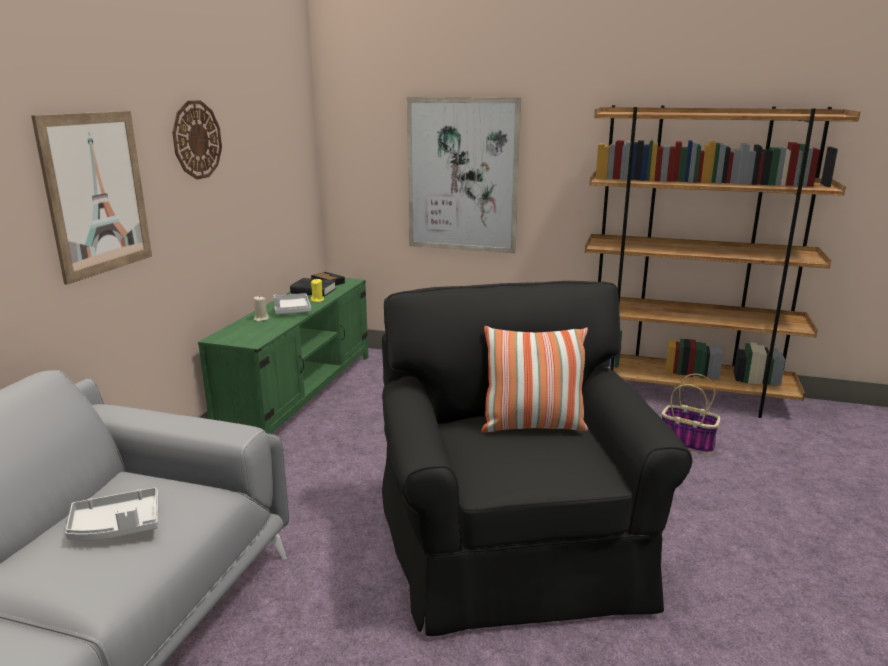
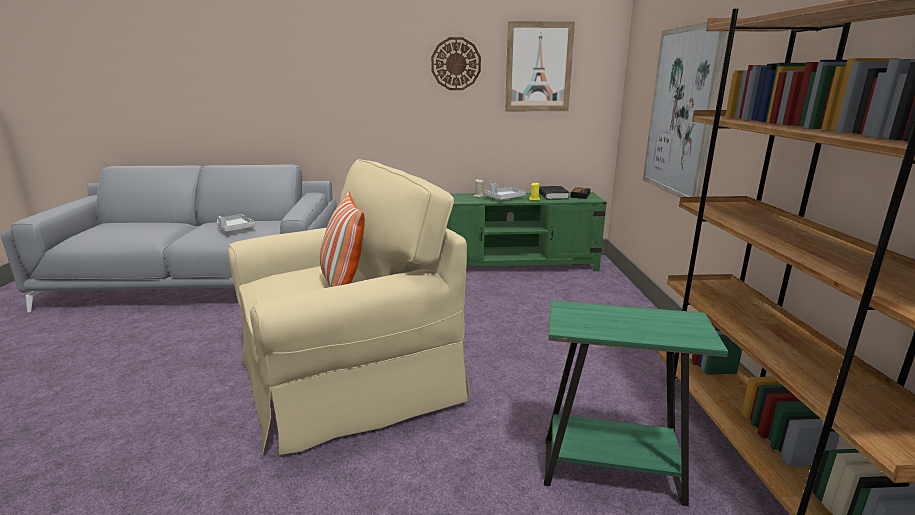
camera: 70 degrees right, 0 degrees up
picture [31,111,152,285] -> picture moved to [505,21,575,111]
black armchair [382,281,692,636] -> beige armchair [228,159,470,455]
basket [662,374,720,454] -> green side table [544,301,728,506]

